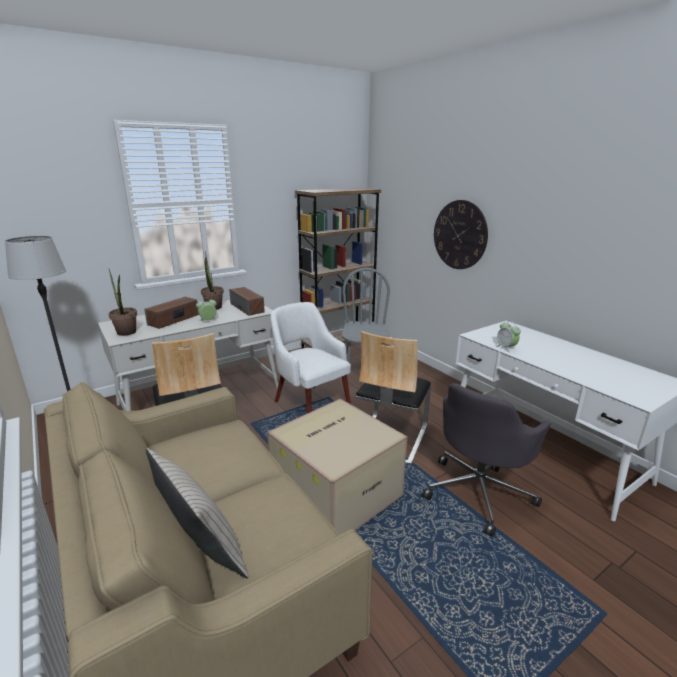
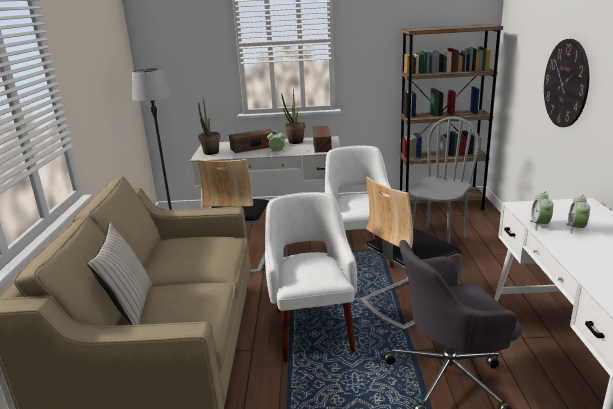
camera: 35 degrees right, 0 degrees up
cardboard box [267,399,407,534] -> white armchair [265,192,357,362]
none -> alarm clock [567,195,590,234]

